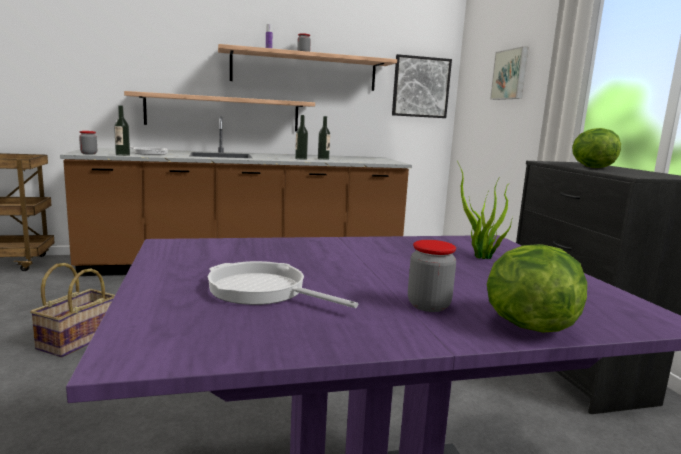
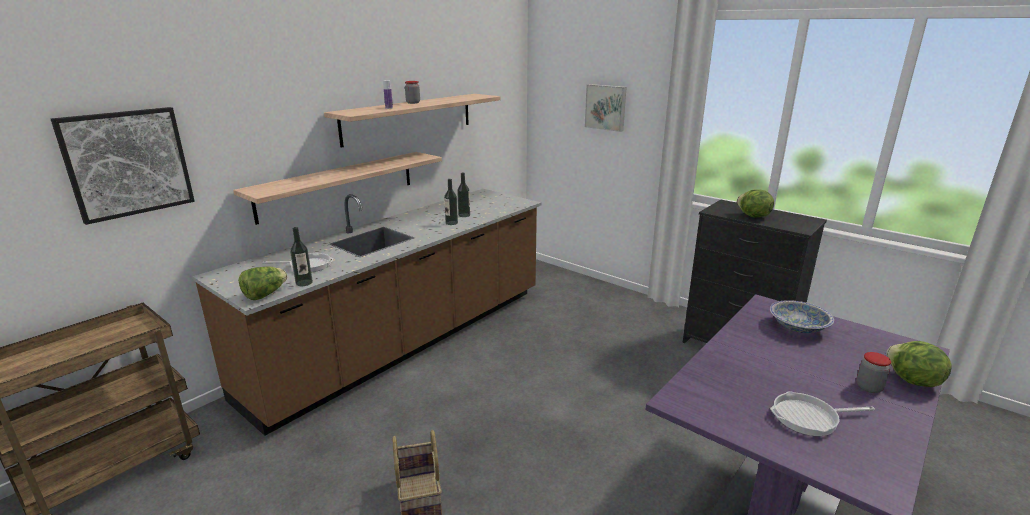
camera: 35 degrees left, 10 degrees up
jar [79,131,97,154] -> lettuce [239,267,287,300]
picture [392,54,452,118] -> picture moved to [51,107,195,225]
potted plant [457,161,513,259] -> bowl [770,300,834,333]

